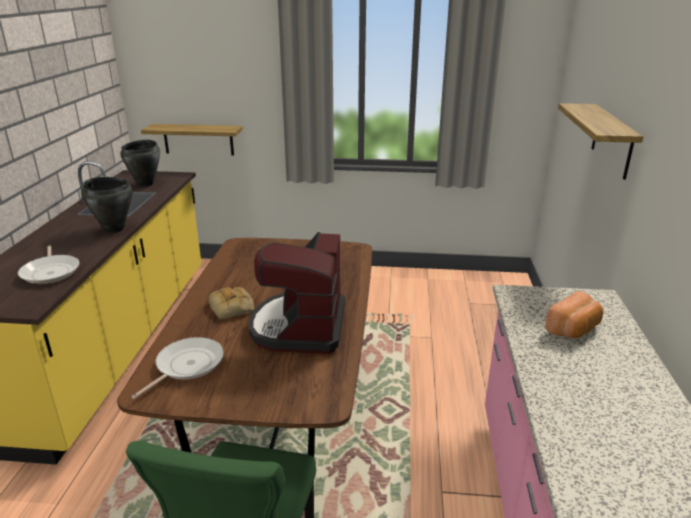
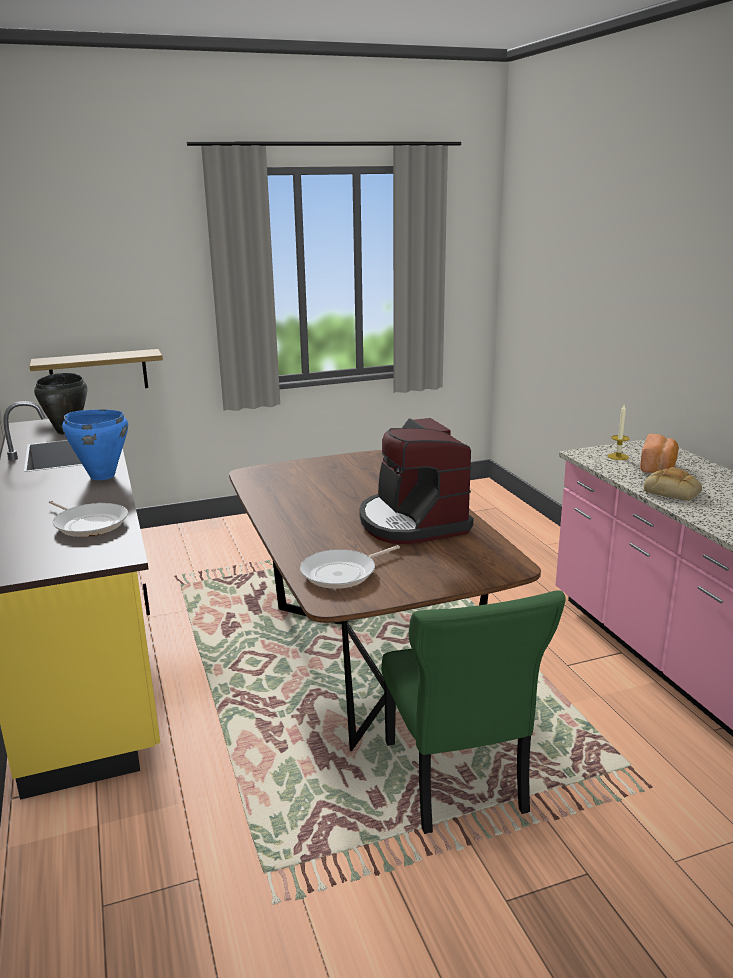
camera: 25 degrees left, 5 degrees down
black cooking pot [81,177,132,233] -> blue cooking pot [62,410,128,480]
frying pan [131,337,224,399] -> frying pan turned 135 degrees counterclockwise [300,545,400,589]
bread [209,287,254,319] -> bread moved to [644,467,702,501]
shelf [558,103,643,180] -> none
none -> candle [608,405,630,460]

